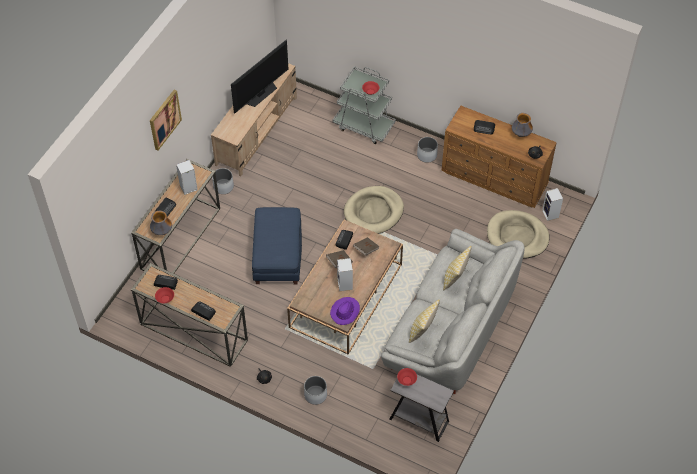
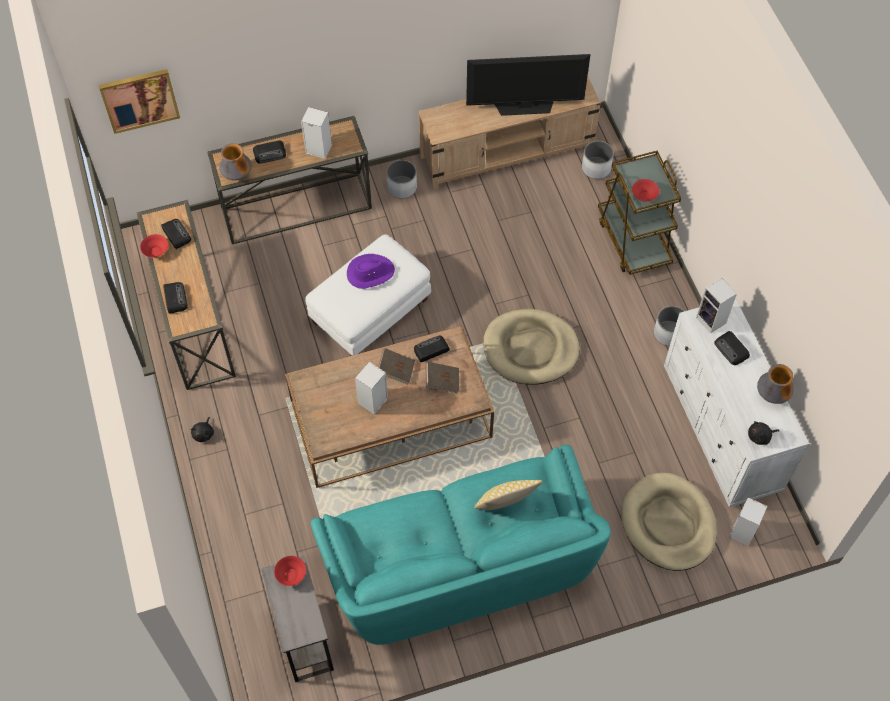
camera: 45 degrees right, 5 degrees up
picture [150,89,182,151] -> picture moved to [98,69,180,134]
blue ottoman [252,207,302,285] -> white ottoman [305,234,431,356]
white planter [304,376,327,405] -> white planter moved to [582,141,614,179]
purple hat [330,297,360,325] -> purple hat moved to [347,254,395,289]
grey cart [333,66,396,144] -> brown cart [598,150,681,275]
grey sofa [381,229,525,394] -> turquoise sofa [311,445,611,645]
pillow [409,299,440,343] -> none
brown dresser [441,105,557,208] -> white dresser [664,298,809,507]
none -> speaker [696,278,737,333]

